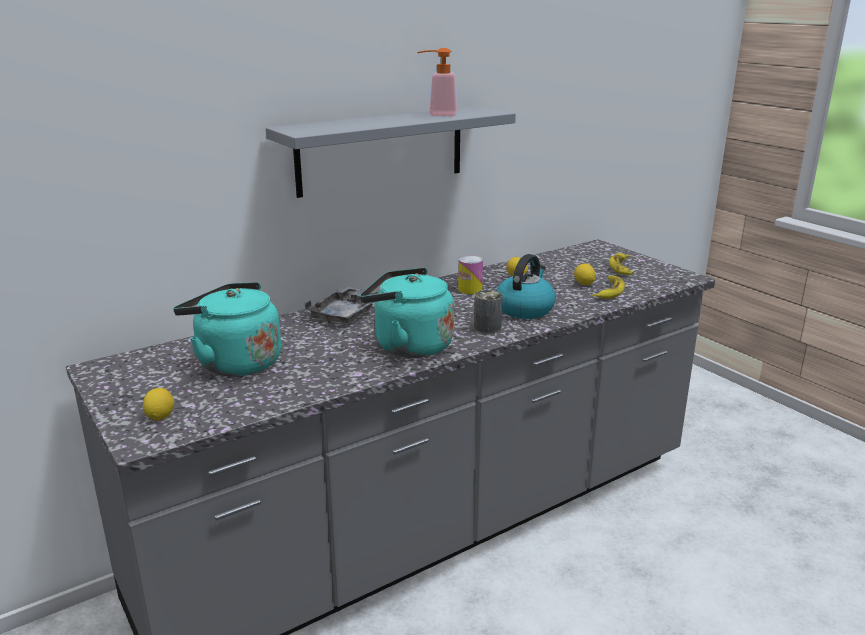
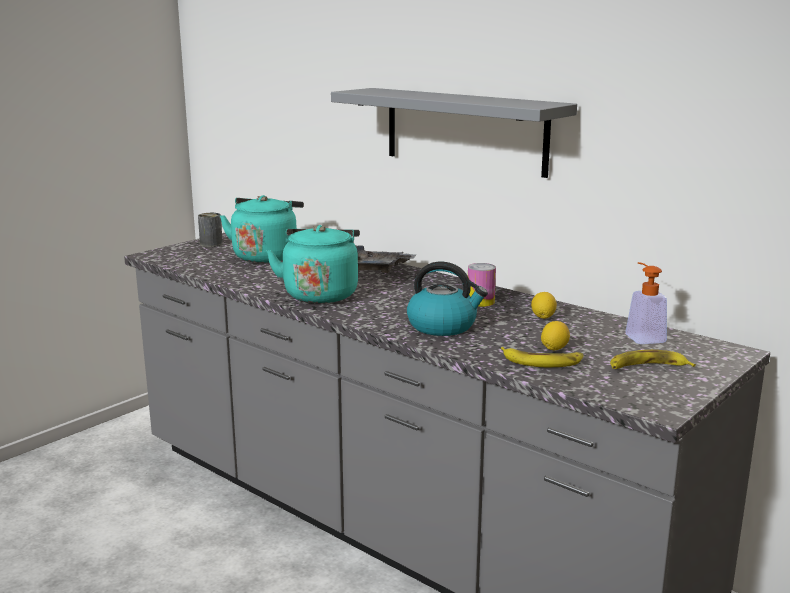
camera: 75 degrees right, 5 degrees down
lemon [143,388,174,420] -> none
soap dispenser [417,48,458,117] -> soap dispenser moved to [626,262,667,344]
can [474,290,503,334] -> can moved to [198,213,223,247]

